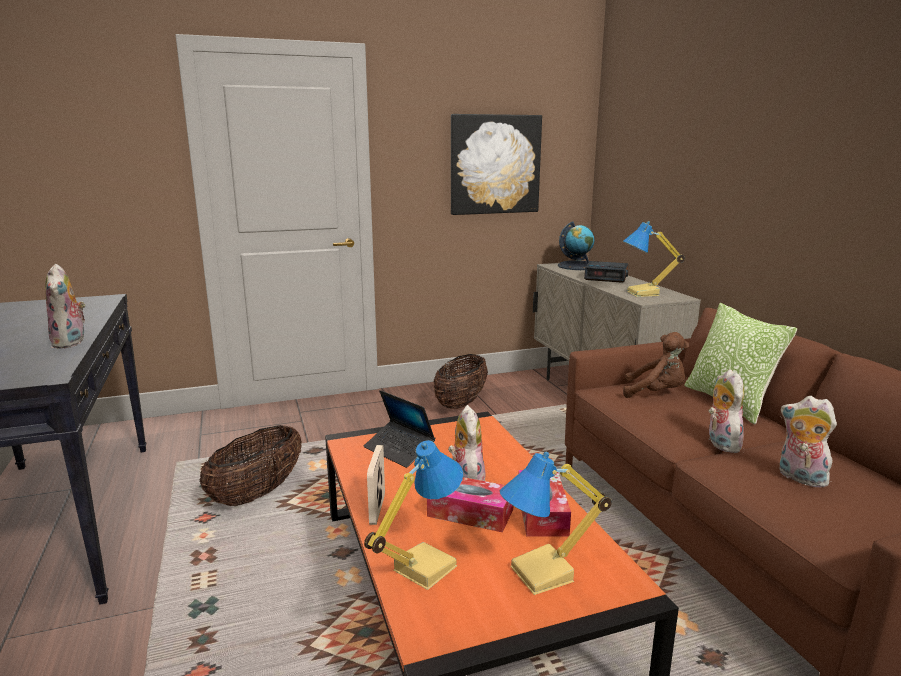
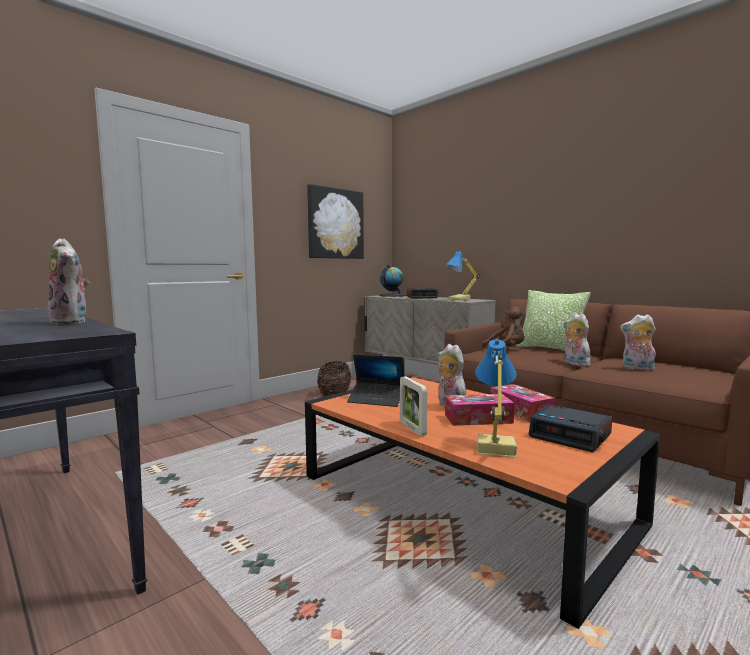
camera: 25 degrees left, 10 degrees down
basket [199,425,302,506] -> none
table lamp [500,451,612,595] -> alarm clock [529,404,612,452]

